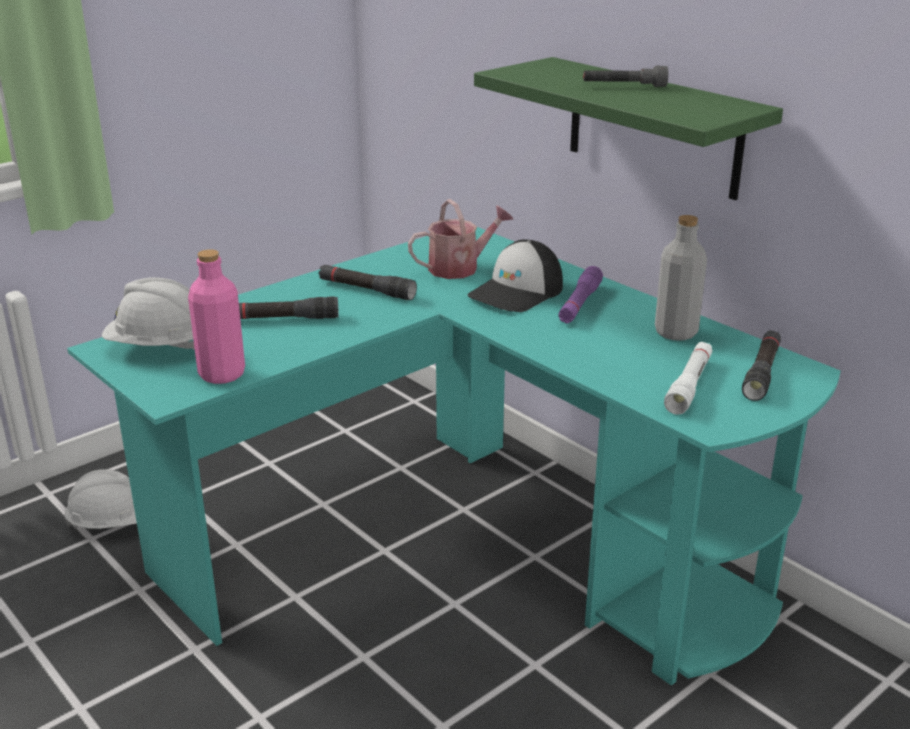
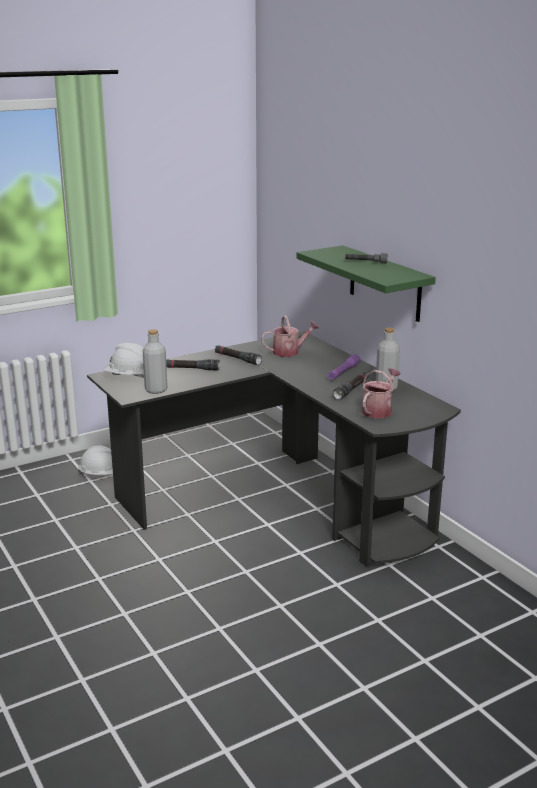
camera: 10 degrees right, 5 degrees down
turquoise desk [67,227,841,686] -> black desk [87,331,461,567]
pink bottle [188,249,245,384] -> grey bottle [143,329,167,394]
cap [467,239,563,312] -> none
white flashlight [664,342,713,415] -> watering can [362,368,401,418]
black flashlight [742,330,781,401] -> black flashlight moved to [333,372,369,400]

